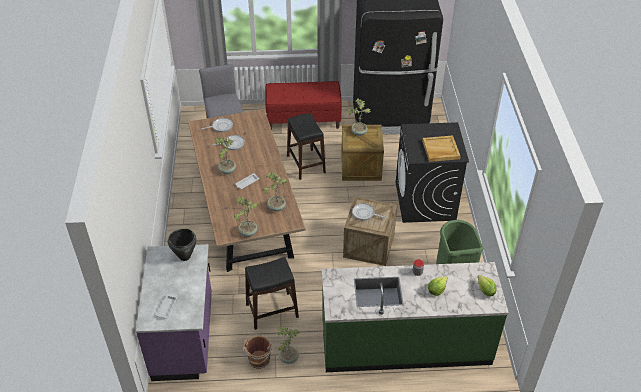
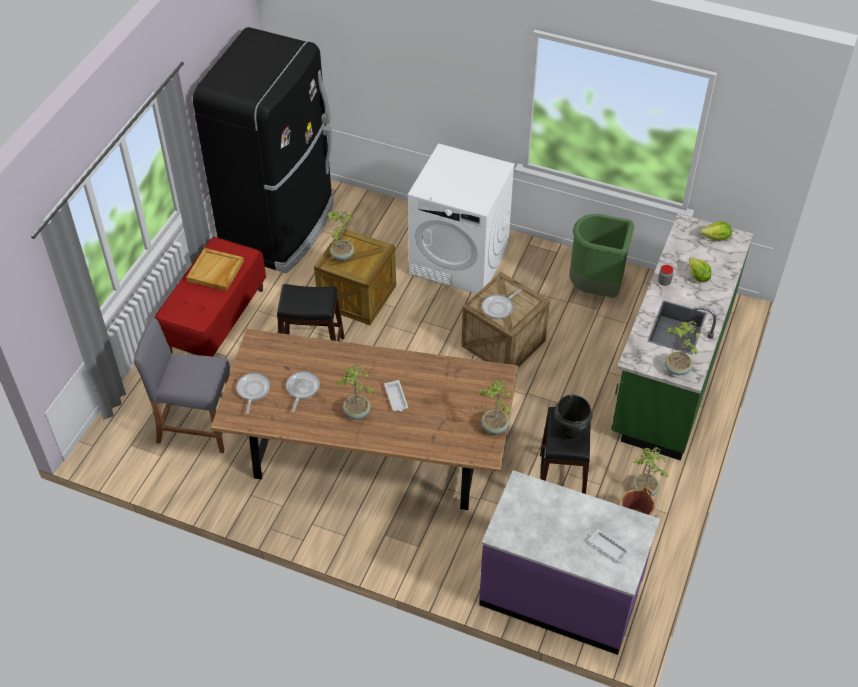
camera: 65 degrees left, 5 degrees up
black cooking pot [168,229,197,261] -> black cooking pot moved to [554,394,592,439]
potted plant [263,172,287,212] -> potted plant moved to [665,321,699,375]
black washing machine [396,122,469,223] -> white washing machine [408,143,515,294]
beige tray [422,135,461,162] -> beige tray moved to [186,248,244,291]

